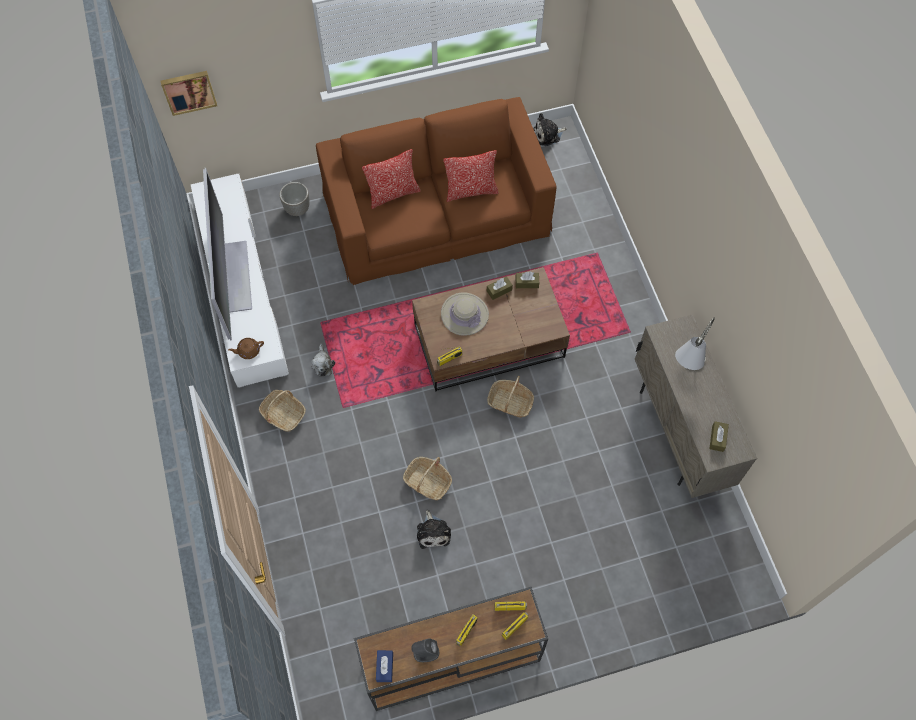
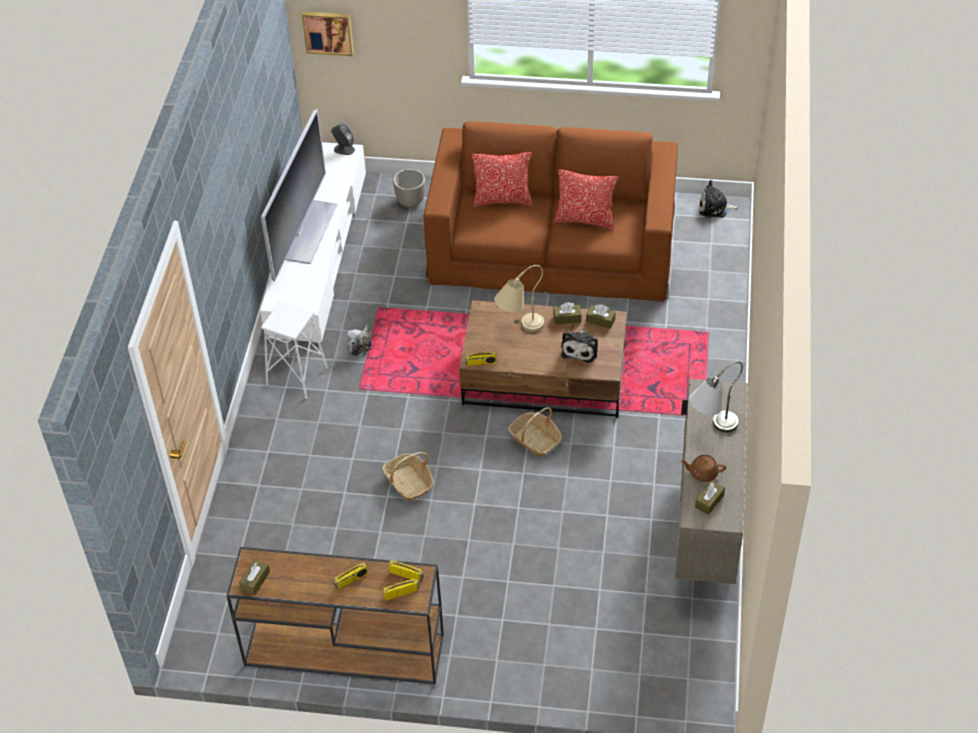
camera: 25 degrees right, 15 degrees down
brown teapot [228,338,264,359] -> brown teapot moved to [681,455,726,482]
basket [259,390,306,431] -> white stool [261,302,328,399]
blue tissue box [376,650,393,682] -> brown tissue box [239,559,270,595]
grey speaker [411,638,439,662] -> grey speaker moved to [331,123,355,155]
plush toy [417,510,451,549] -> plush toy moved to [561,330,598,363]
beige hat [441,292,489,336] -> beige table lamp [494,265,544,332]

